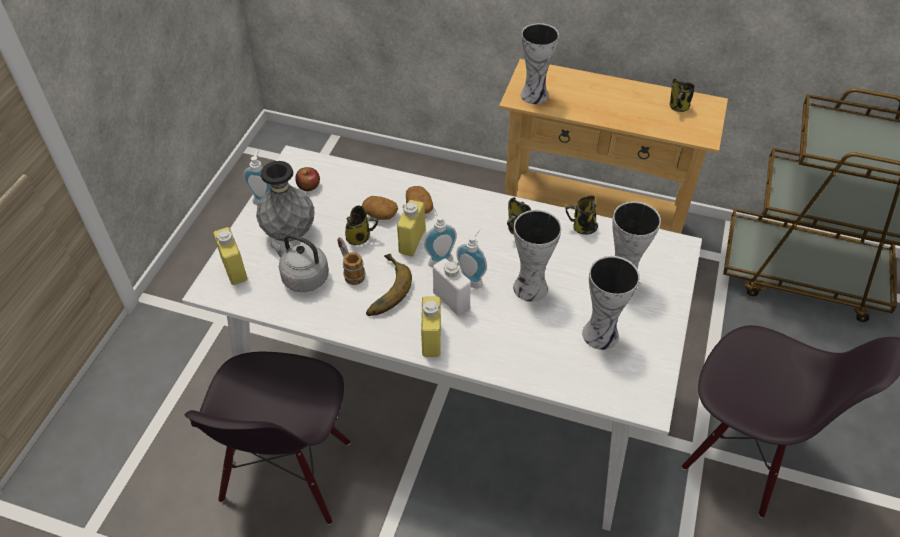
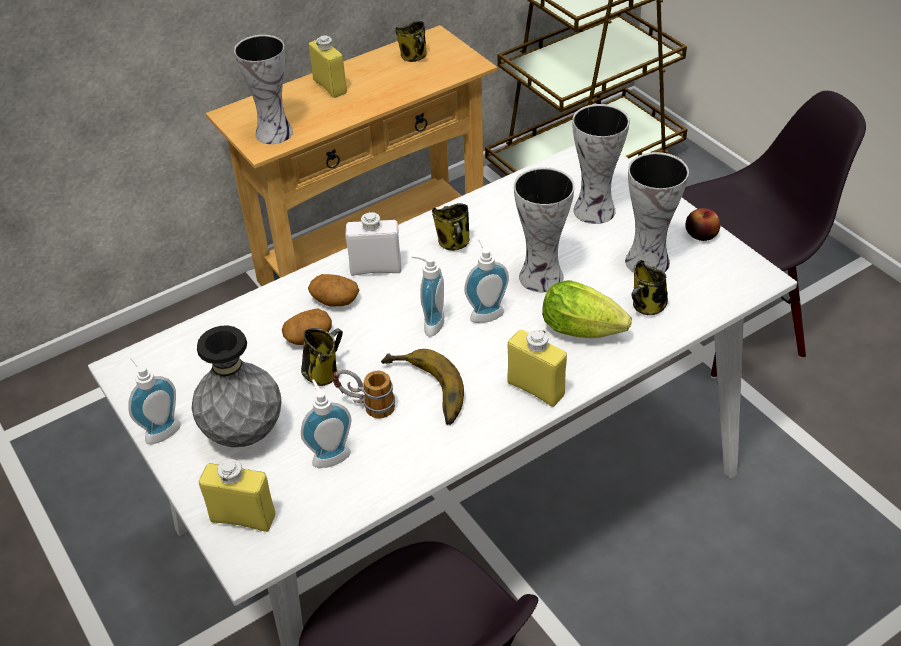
camera: 50 degrees left, 5 degrees down
grey kettle [271,234,329,292] -> soap dispenser [301,379,351,468]
apple [295,167,320,191] -> apple moved to [685,208,720,241]
yellow bottle [397,200,426,256] -> yellow bottle moved to [309,35,347,98]
white bottle [433,259,471,316] -> white bottle moved to [346,212,401,276]
mug [565,195,598,235] -> mug moved to [632,260,668,315]
none -> lettuce [542,280,632,338]

